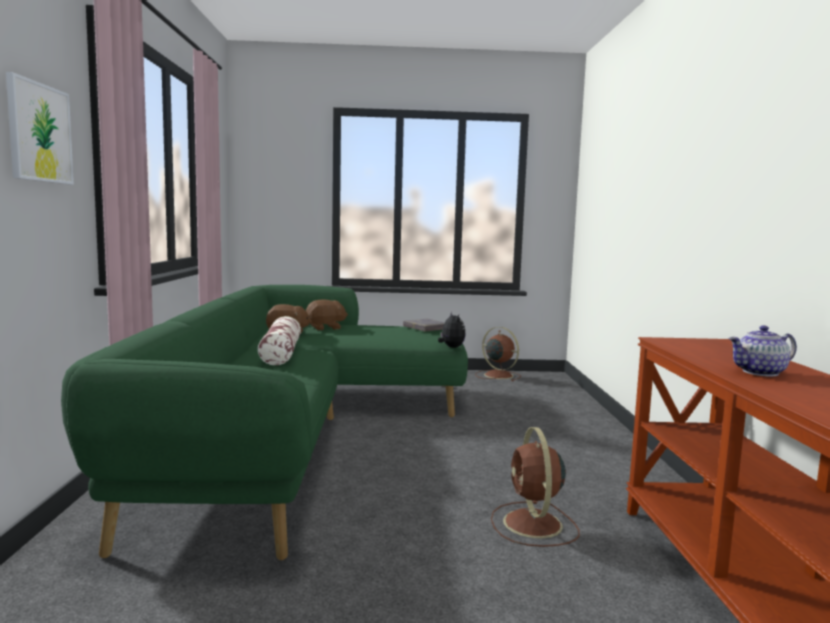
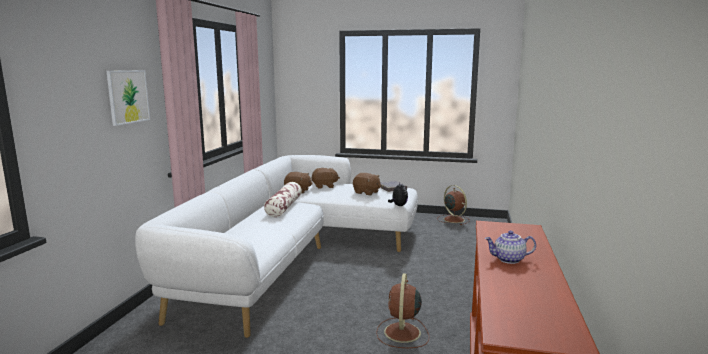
camera: 15 degrees right, 5 degrees up
green sofa [61,285,468,560] -> white sofa [135,155,418,338]
none -> brown plush toy [353,173,381,196]

